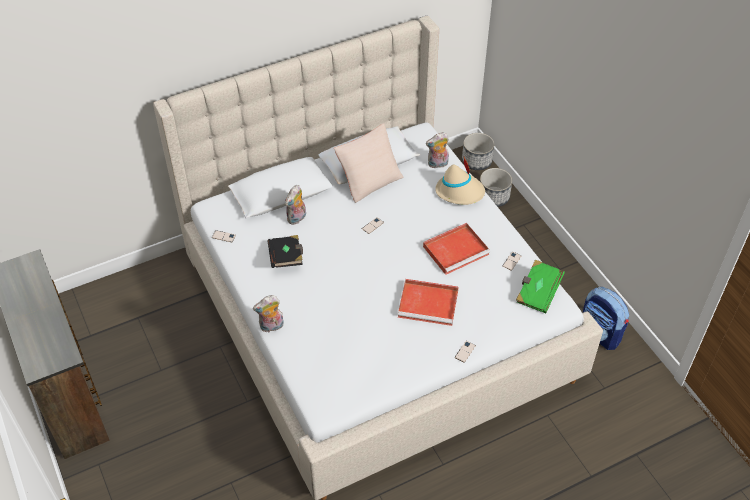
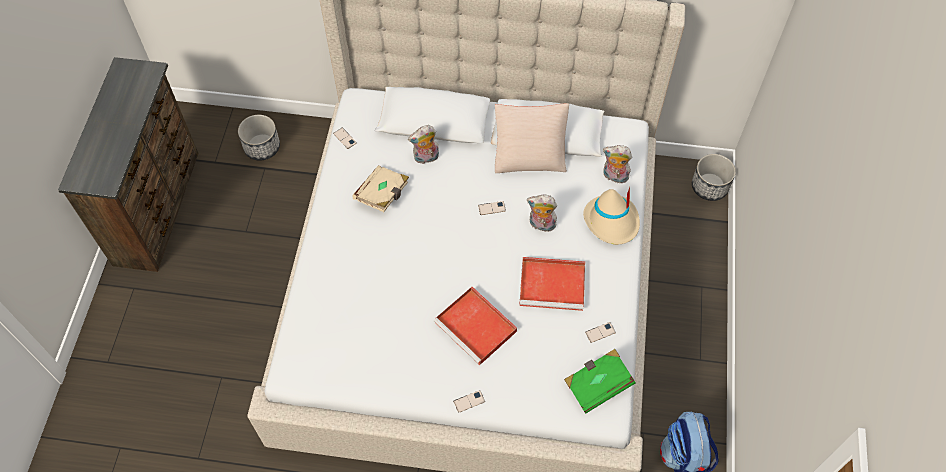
camera: 35 degrees right, 10 degrees up
plush toy [253,295,284,333] -> plush toy moved to [527,195,557,232]
black book [268,235,303,268] -> beige book [353,165,409,212]
planter [480,168,512,207] -> planter moved to [238,115,280,160]

